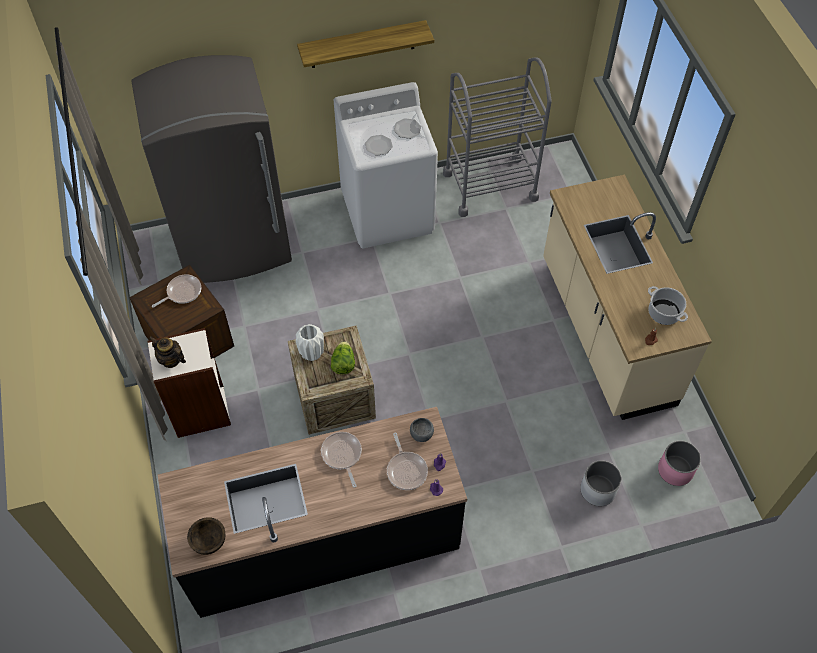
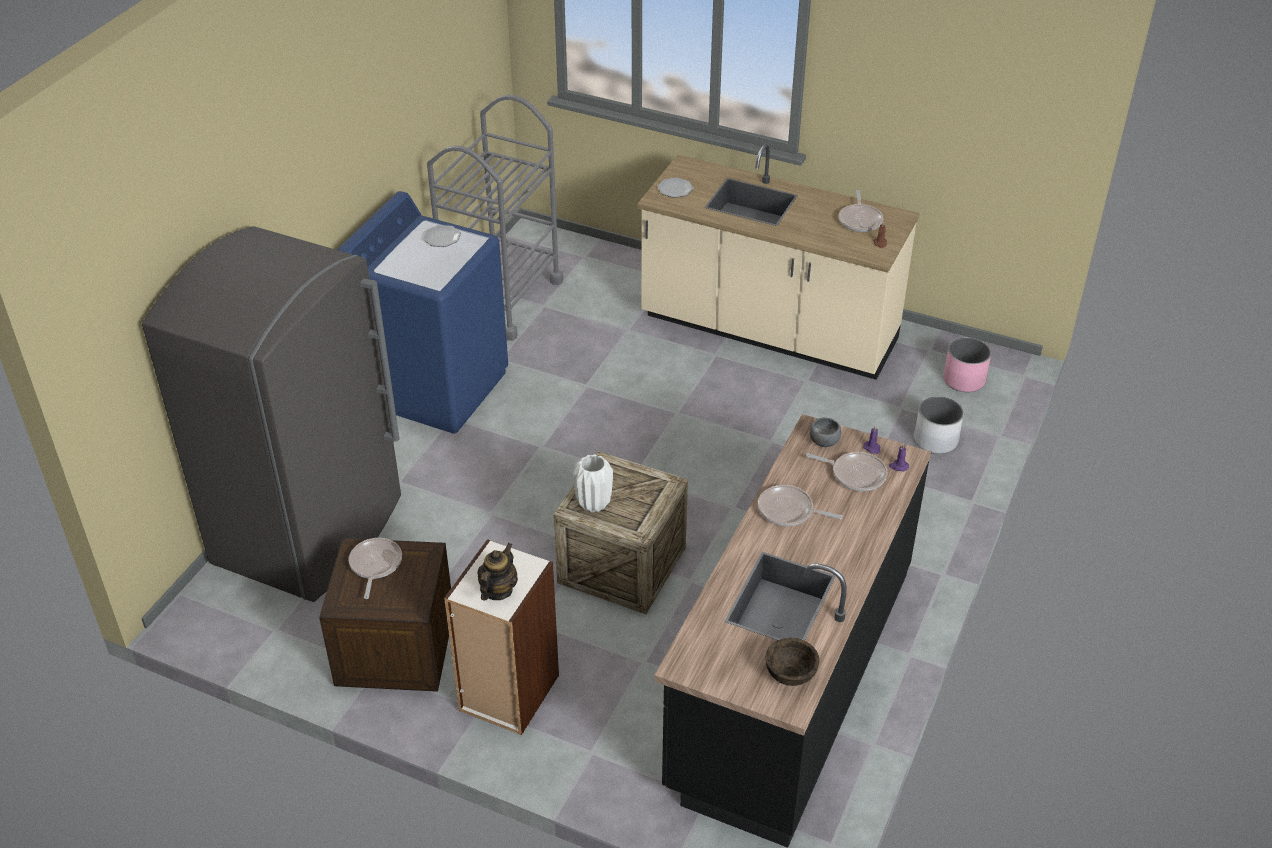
camera: 50 degrees left, 15 degrees down
teapot [149,336,186,368] -> teapot turned 135 degrees clockwise [477,543,518,600]
shelf [297,20,434,68] -> none
lettuce [331,341,355,374] -> none
white washing machine [334,82,438,248] -> blue washing machine [337,191,508,434]
plate [365,135,393,156] -> plate moved to [657,178,693,198]
cooking pot [648,286,688,325] -> frying pan [839,190,883,232]

